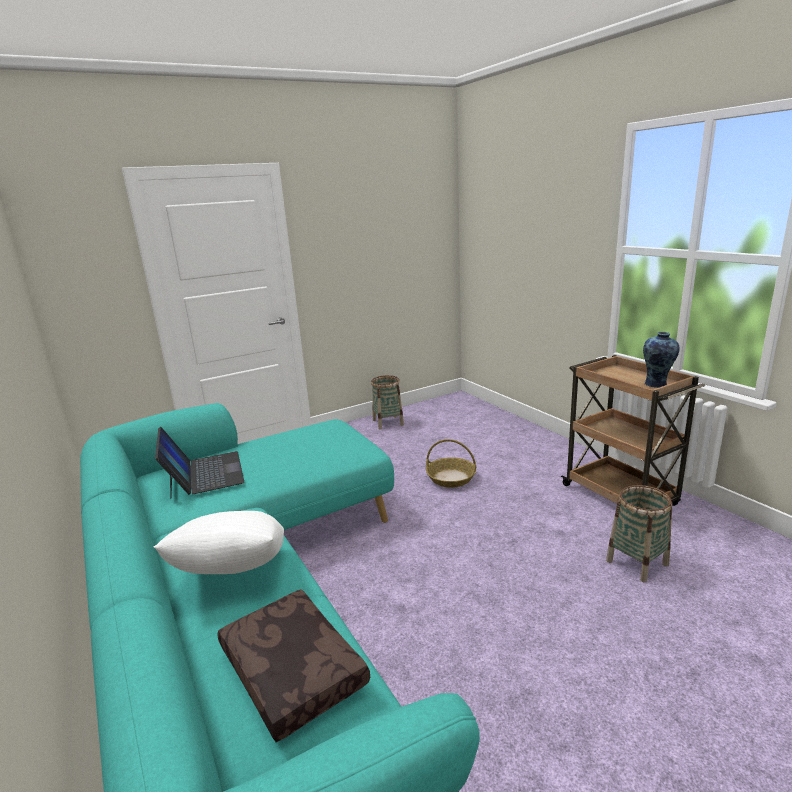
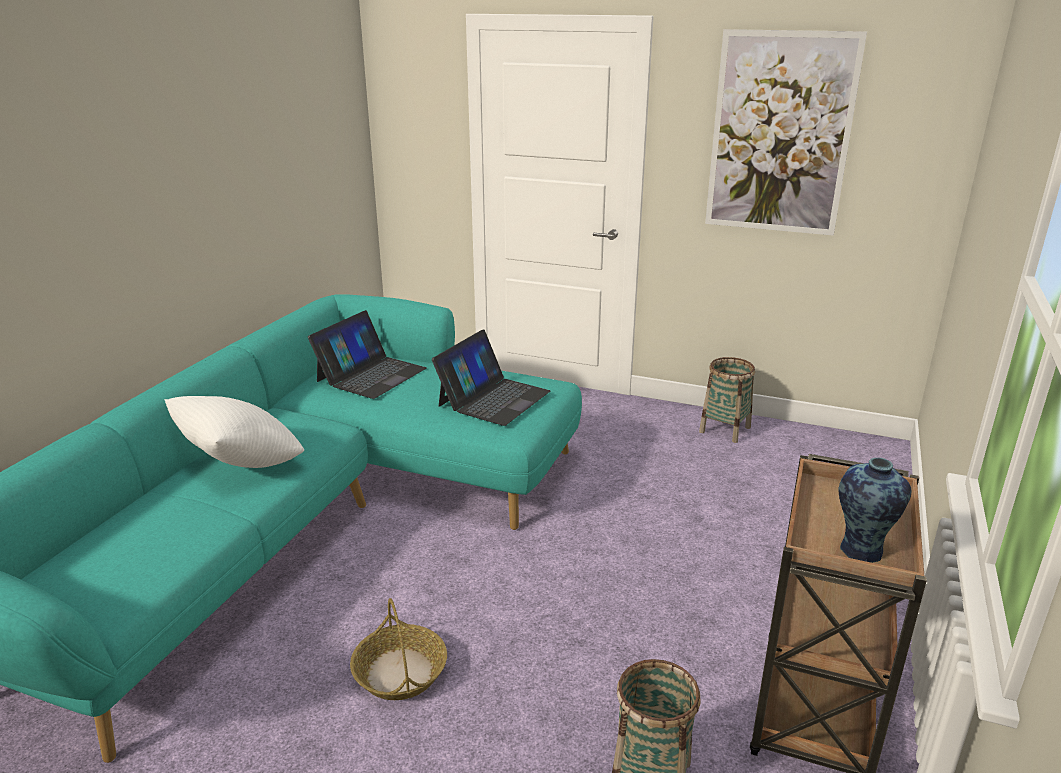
camera: 50 degrees right, 5 degrees up
brown pillow [217,589,370,742] -> none
basket [426,439,477,488] -> basket moved to [350,598,447,700]
none -> laptop [432,329,550,426]
none -> picture [705,29,867,236]

